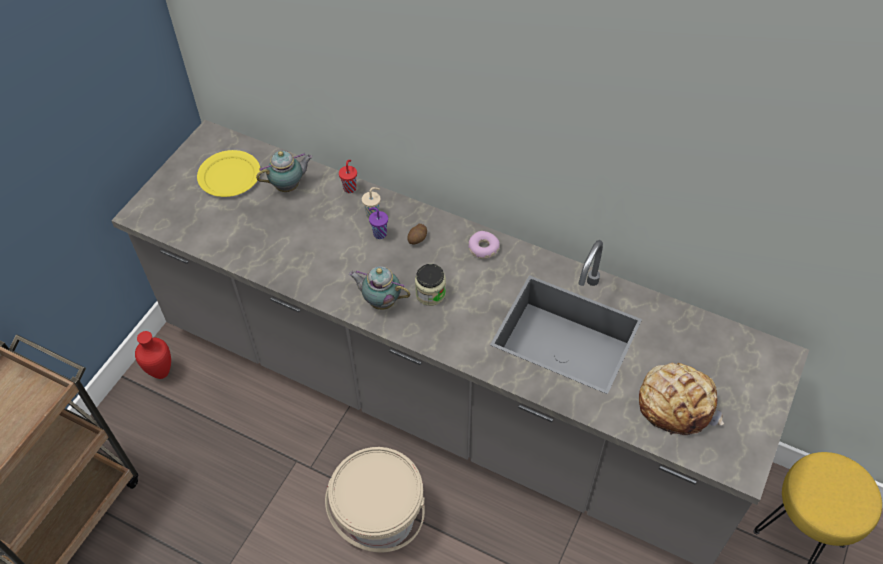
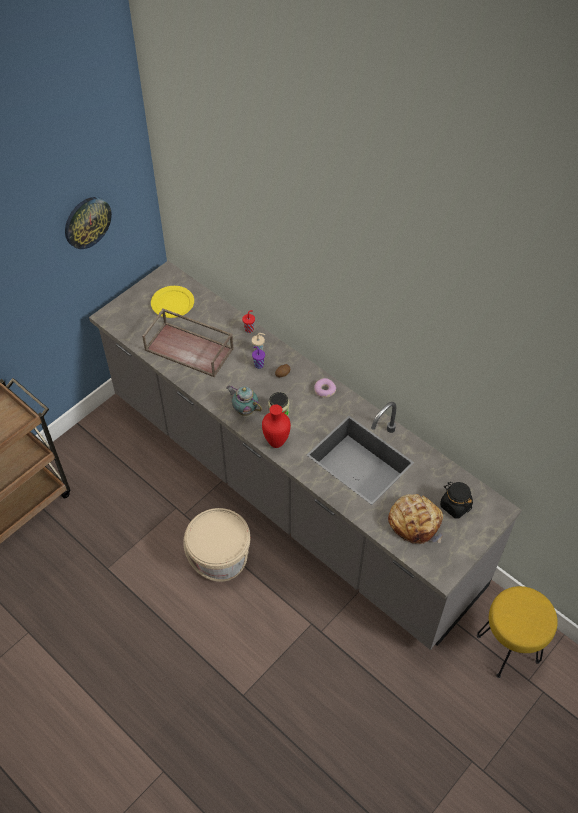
camera: 15 degrees right, 0 degrees up
red vase [135,331,171,379] -> red vase moved to [262,404,291,448]
teapot [256,151,313,192] -> none
none -> wall clock [65,197,112,249]
none -> brown tray [142,308,234,377]
none -> black jar [440,482,473,519]

